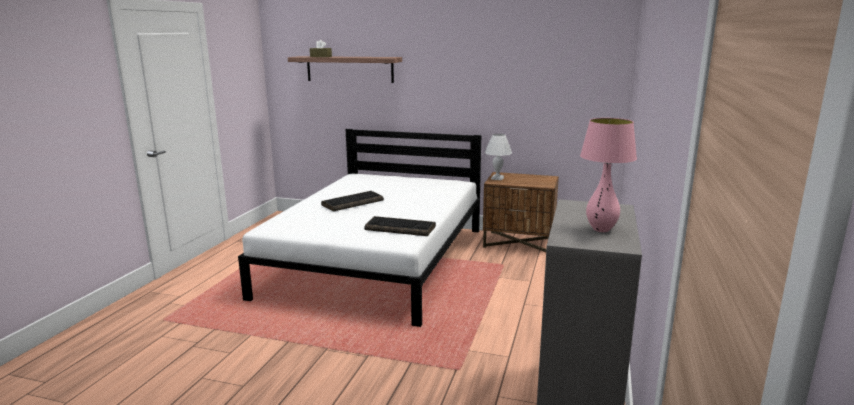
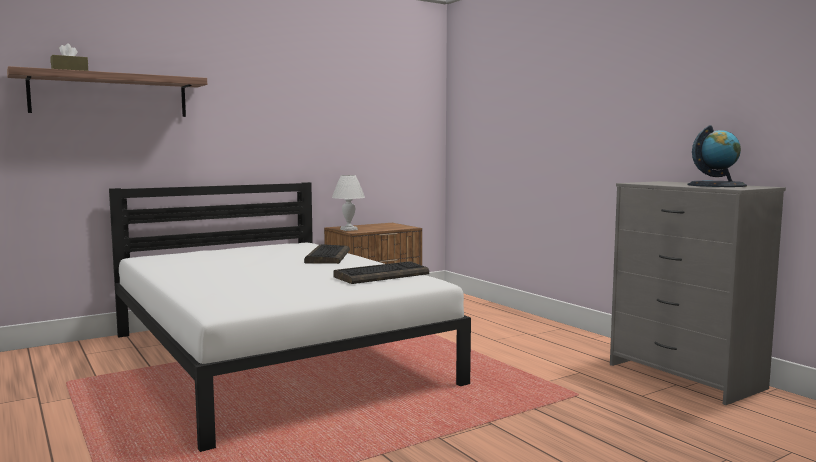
camera: 50 degrees left, 10 degrees down
keyboard [321,191,384,211] -> keyboard moved to [304,244,350,264]
pink table lamp [580,118,637,232] -> globe [688,125,747,187]

